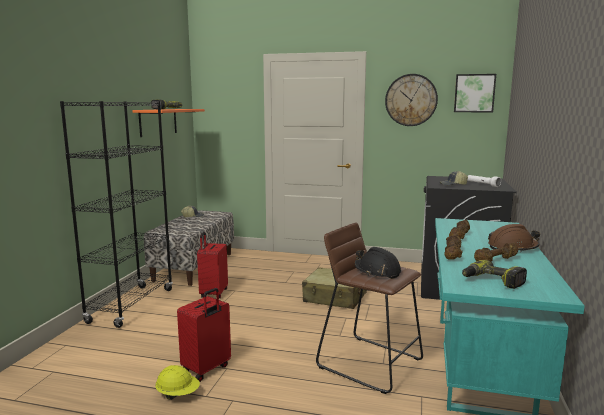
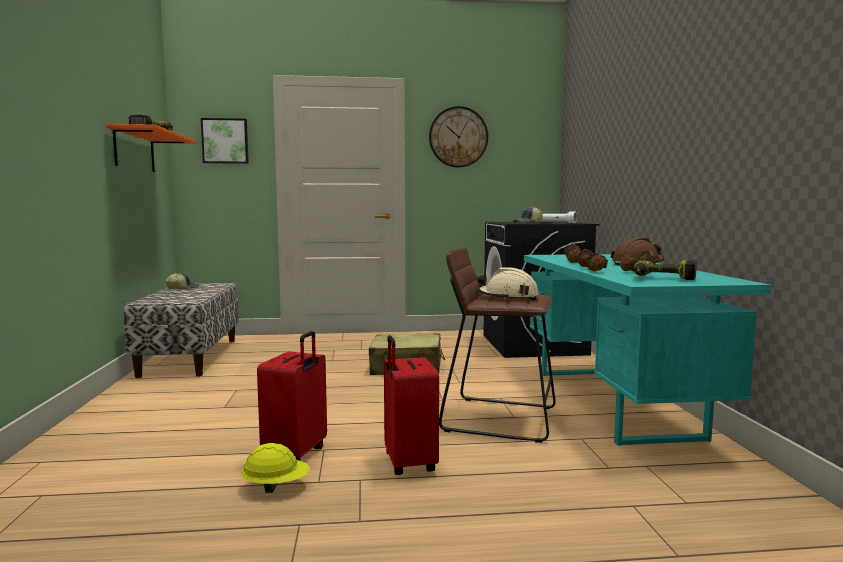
camera: 20 degrees left, 5 degrees down
black bookcase [60,101,173,328] -> none
red suitcase [197,232,228,299] -> red suitcase moved to [384,336,439,475]
black hard hat [355,247,401,279] -> beige hard hat [477,267,539,301]
picture [454,74,496,112] -> picture moved to [201,118,249,164]

